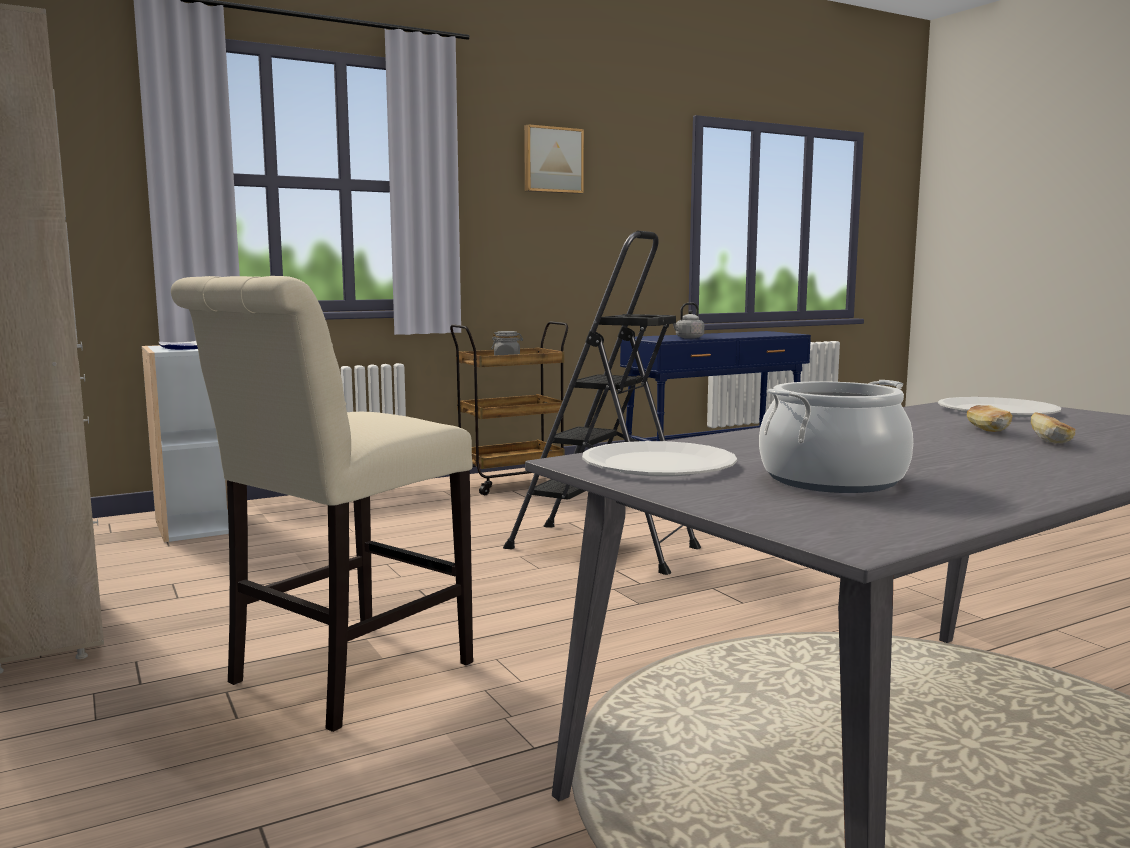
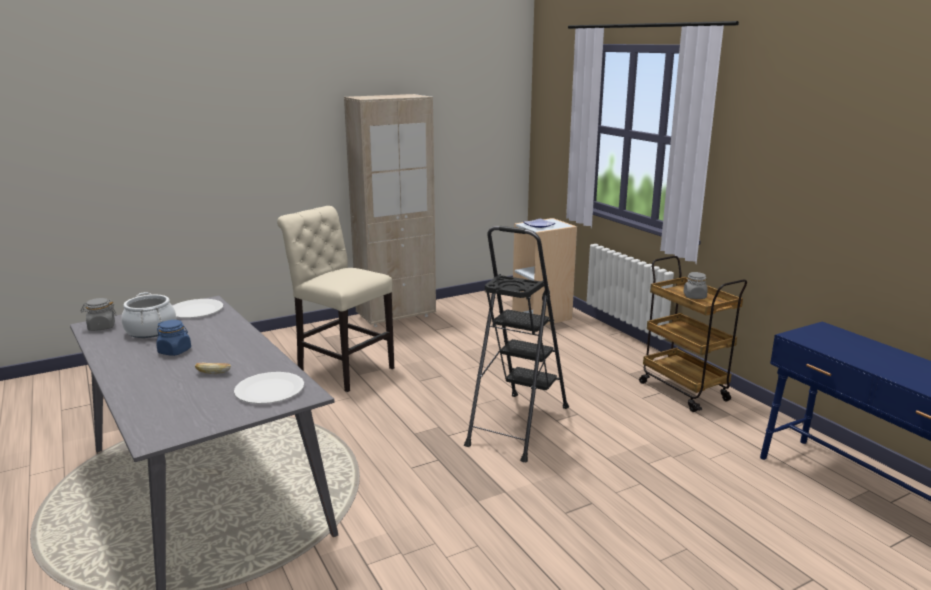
camera: 90 degrees right, 10 degrees up
picture [524,124,584,194] -> none
grey kettle [673,303,704,339] -> none
bread [1031,412,1075,444] -> none
none -> grey jar [81,298,117,331]
none -> blue jar [156,320,191,356]

